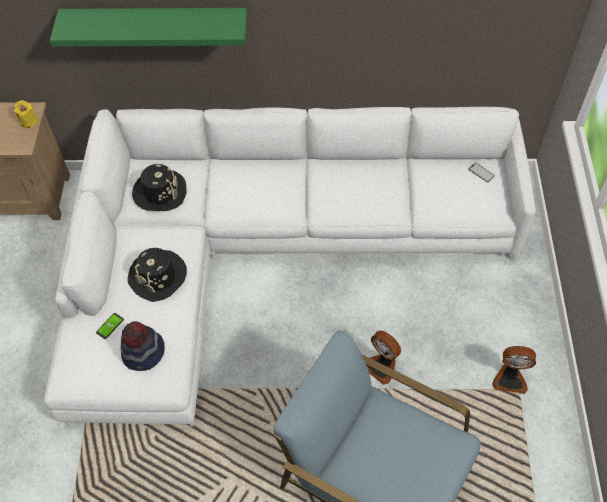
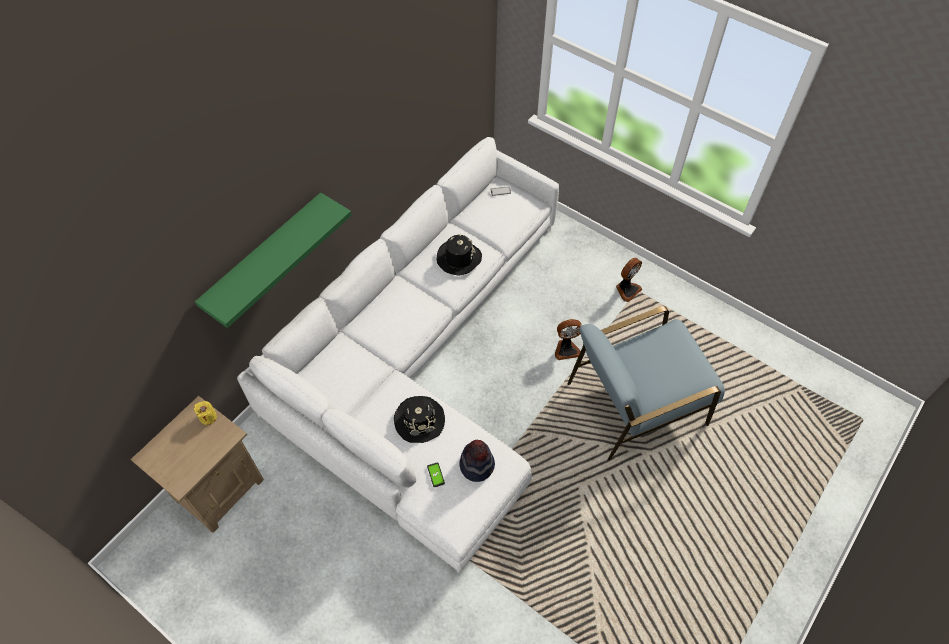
camera: 55 degrees left, 0 degrees up
black hat [132,164,187,211] -> black hat moved to [437,234,482,276]

